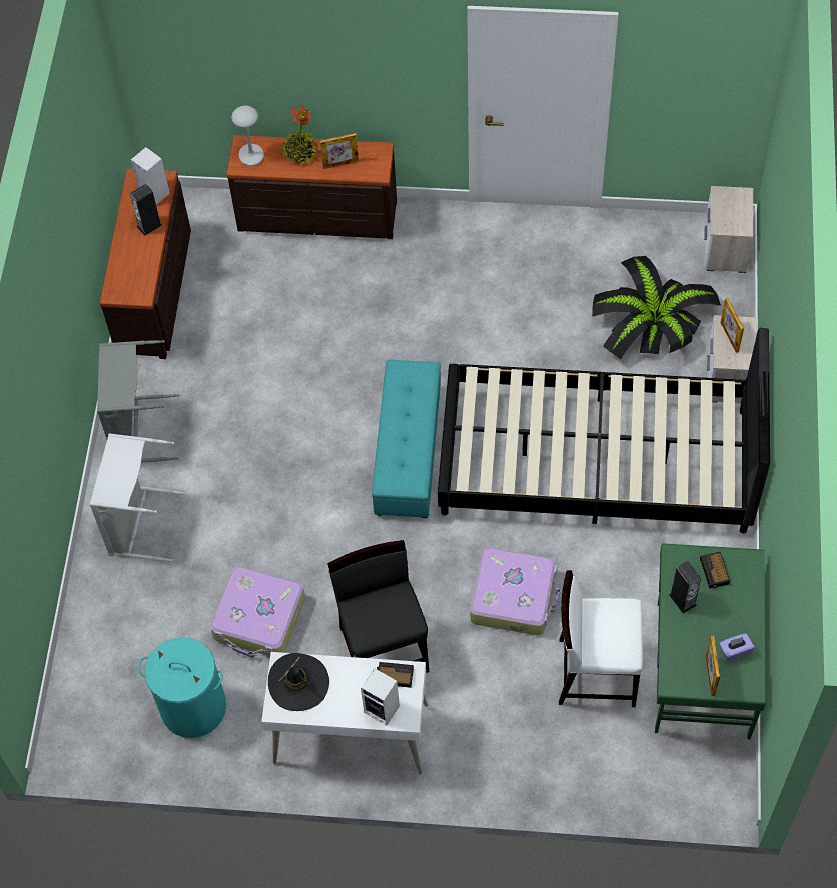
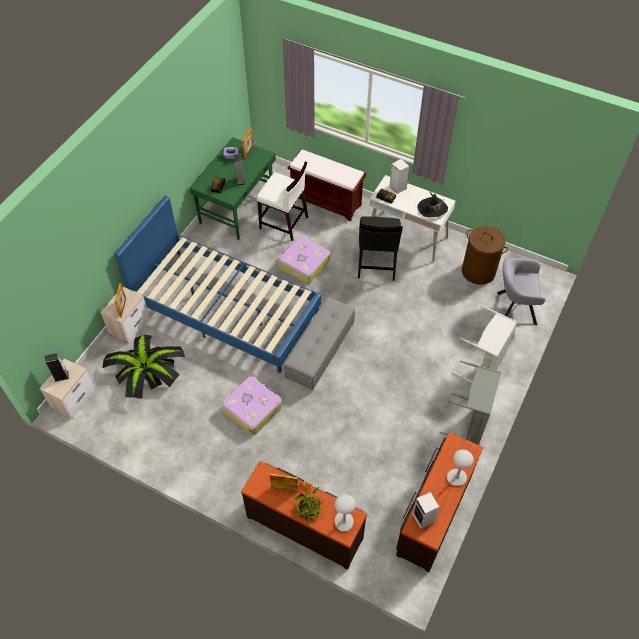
camera: 160 degrees left, 5 degrees down
speaker [129,184,162,236] -> speaker moved to [45,353,69,382]
turquoise laundry basket [138,637,226,738] -> brown laundry basket [462,226,508,285]
suitcase [210,566,305,658] -> suitcase moved to [221,376,282,435]
turquoise ottoman [372,360,441,518] -> grey ottoman [284,297,355,390]
black bed [438,328,770,534] -> blue bed [114,196,321,373]
none -> brown bench [287,149,366,221]
none -> grey table lamp [447,449,474,486]
none -> grey armchair [497,258,545,325]

